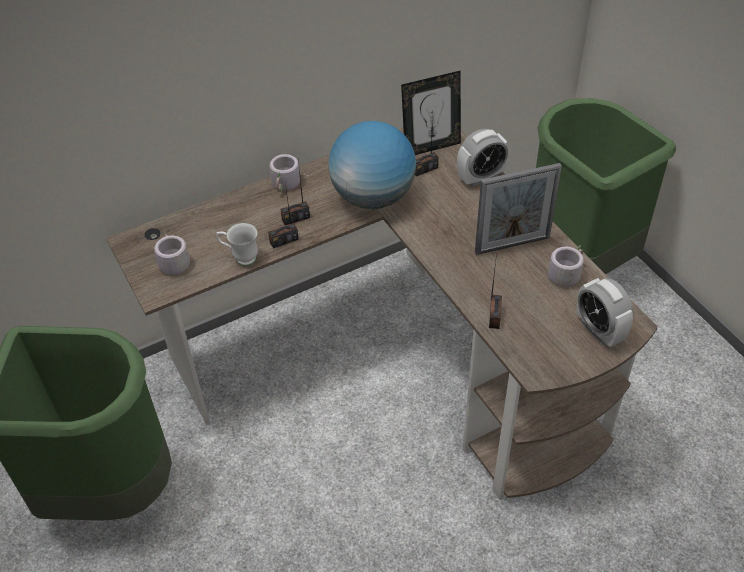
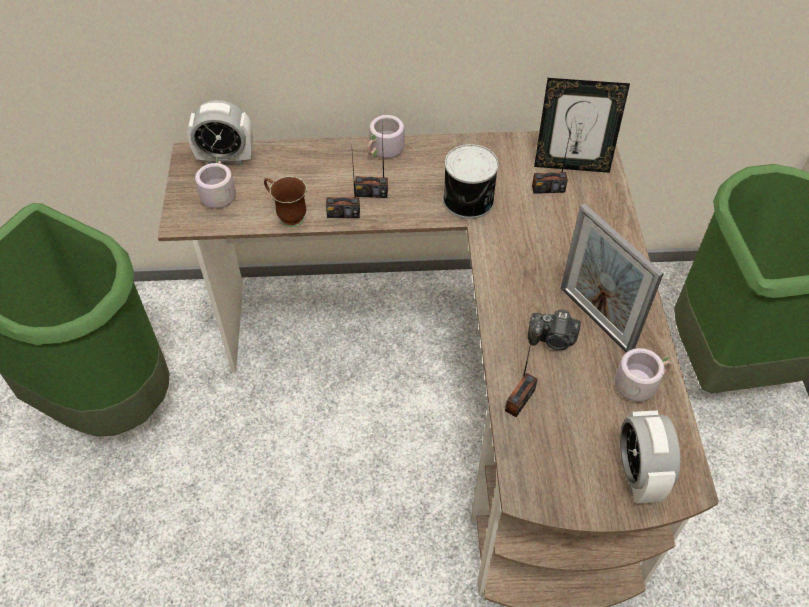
camera: 25 degrees right, 5 degrees up
white mug [216,223,258,266] -> brown mug [264,176,307,227]
globe [328,121,416,209] -> can [443,144,499,219]
alarm clock [457,129,509,187] -> alarm clock moved to [187,100,253,165]
picture frame [475,163,562,255] -> picture frame turned 45 degrees clockwise [561,203,664,353]
none -> camera [528,309,581,350]

